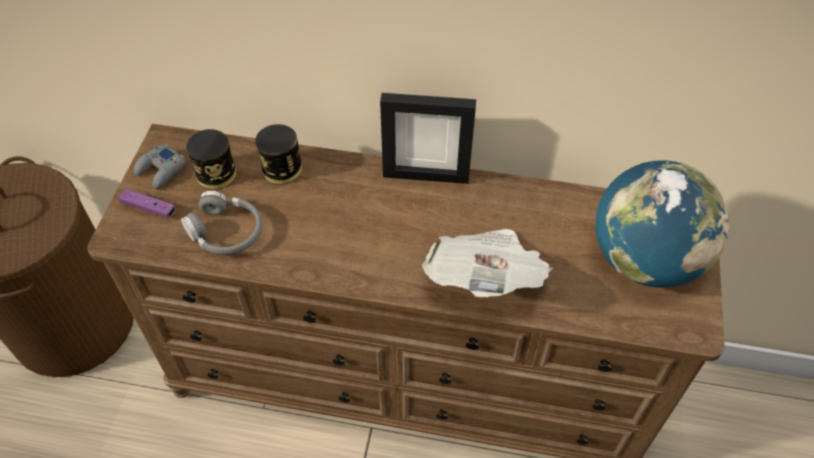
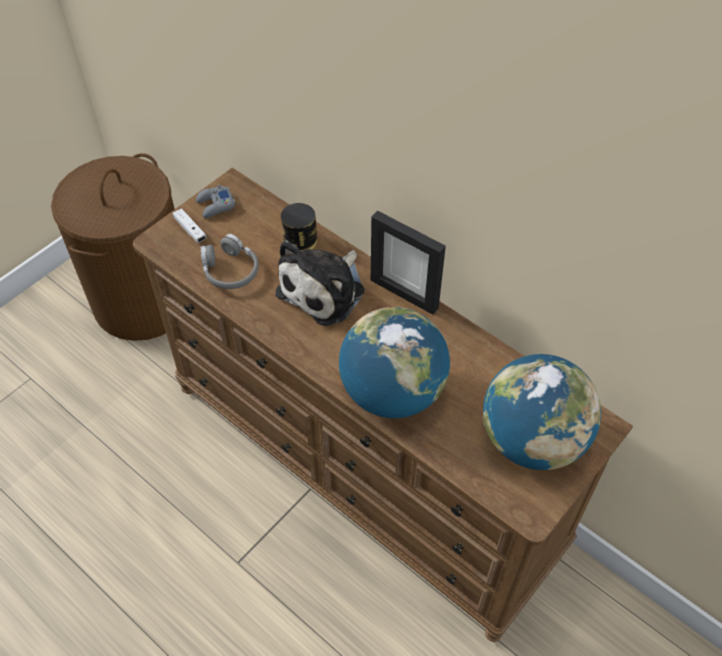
camera: 30 degrees right, 0 degrees up
purple game controller [119,189,176,218] -> white game controller [173,208,207,243]
can [186,129,236,190] -> none
newspaper [422,229,552,297] -> globe [339,307,450,418]
none -> plush toy [275,240,365,326]

